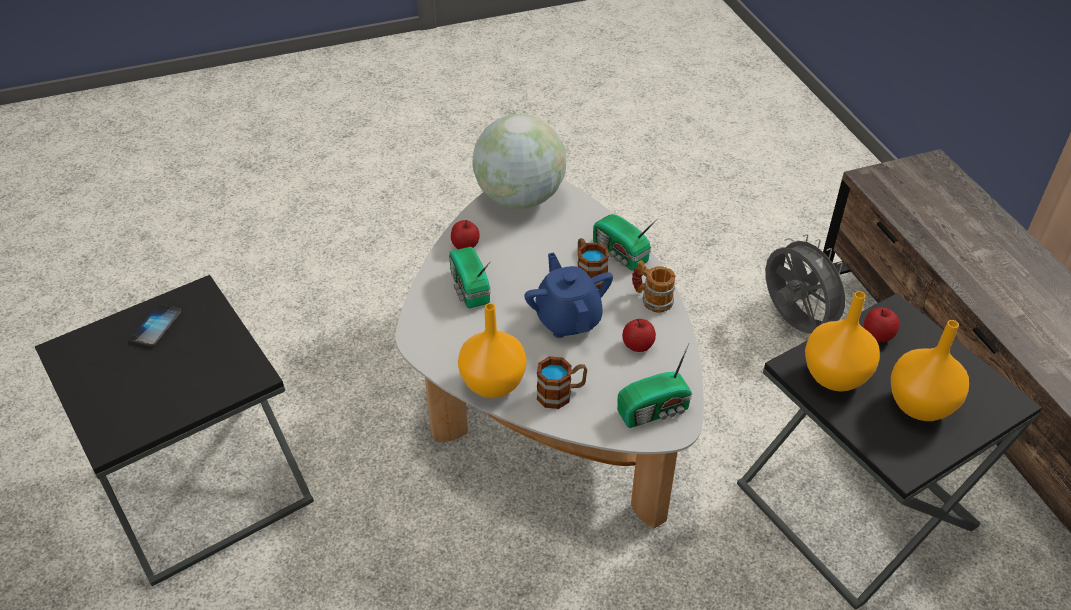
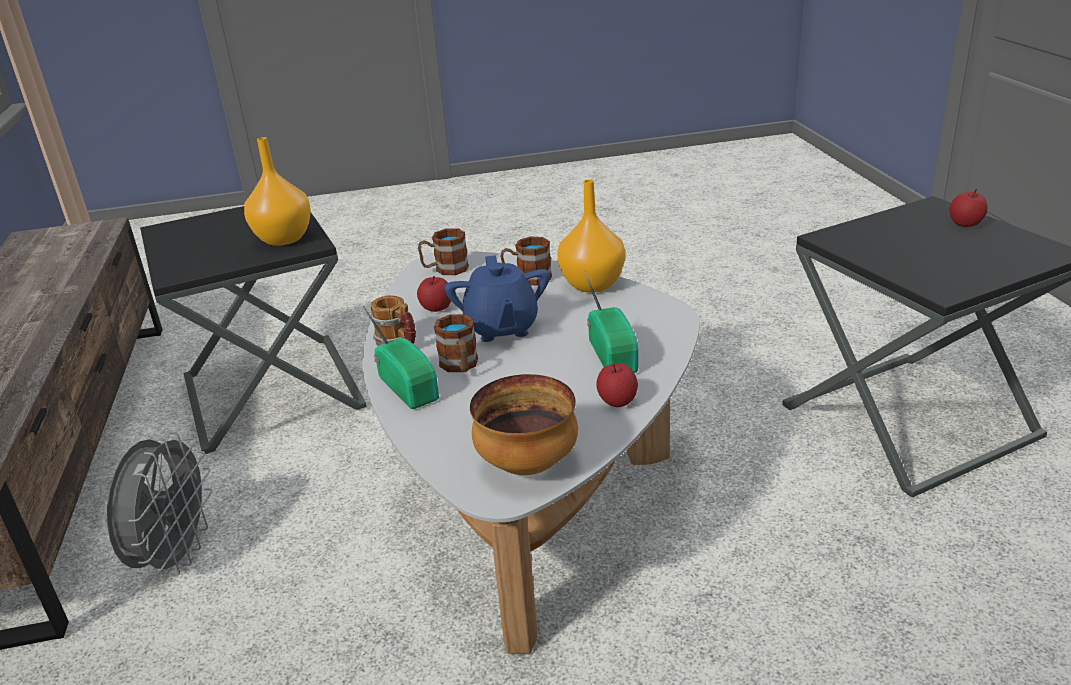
camera: 170 degrees left, 15 degrees down
phone [130,304,182,346] -> none
globe [472,114,566,209] -> bowl [470,374,578,475]
radio [617,344,692,428] -> mug [418,229,469,275]
grey fan [765,234,853,334] -> grey fan turned 150 degrees counterclockwise [107,431,213,576]
apple [864,307,900,342] -> apple moved to [949,189,988,227]
orange vase [891,320,969,421] -> none

